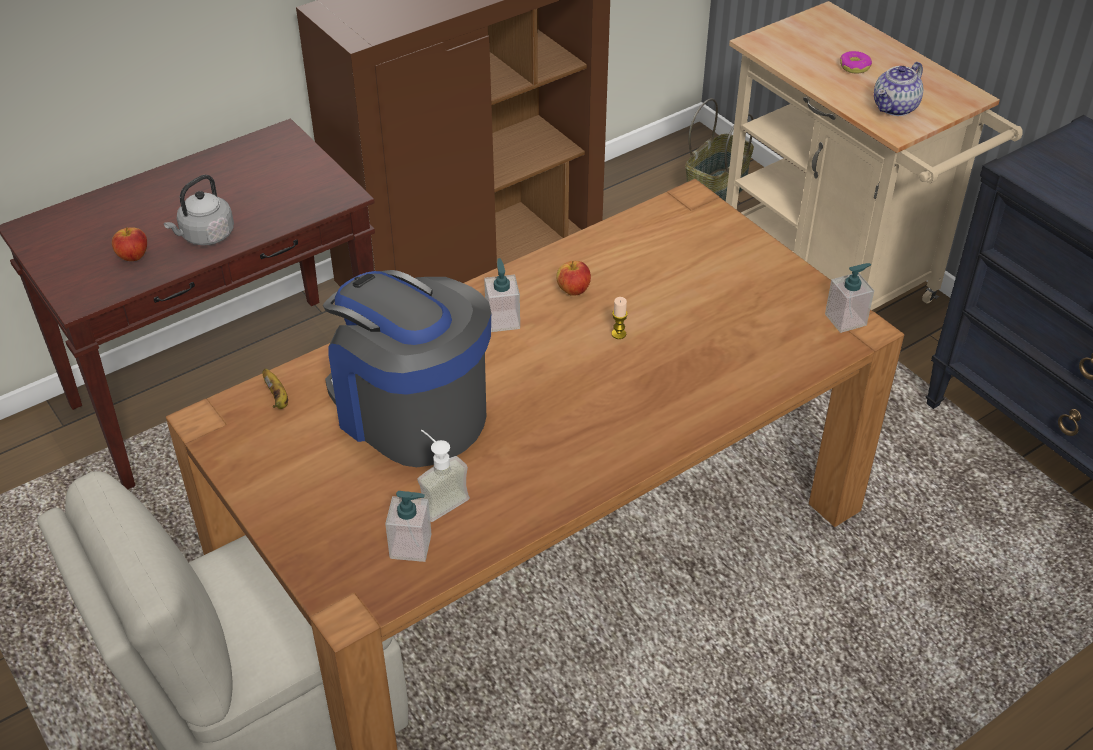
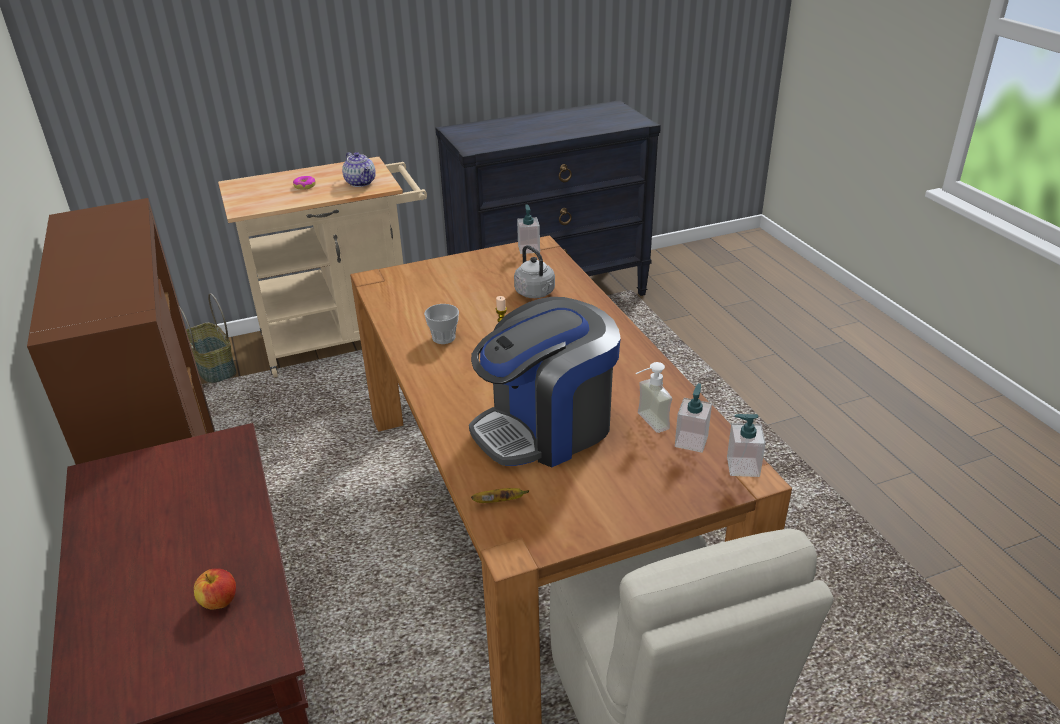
camera: 75 degrees left, 10 degrees down
grey kettle [164,175,234,246] -> grey kettle moved to [514,245,555,298]
soap dispenser [484,258,520,332] -> soap dispenser moved to [727,414,766,477]
apple [556,261,591,296] -> cup [424,304,459,344]

